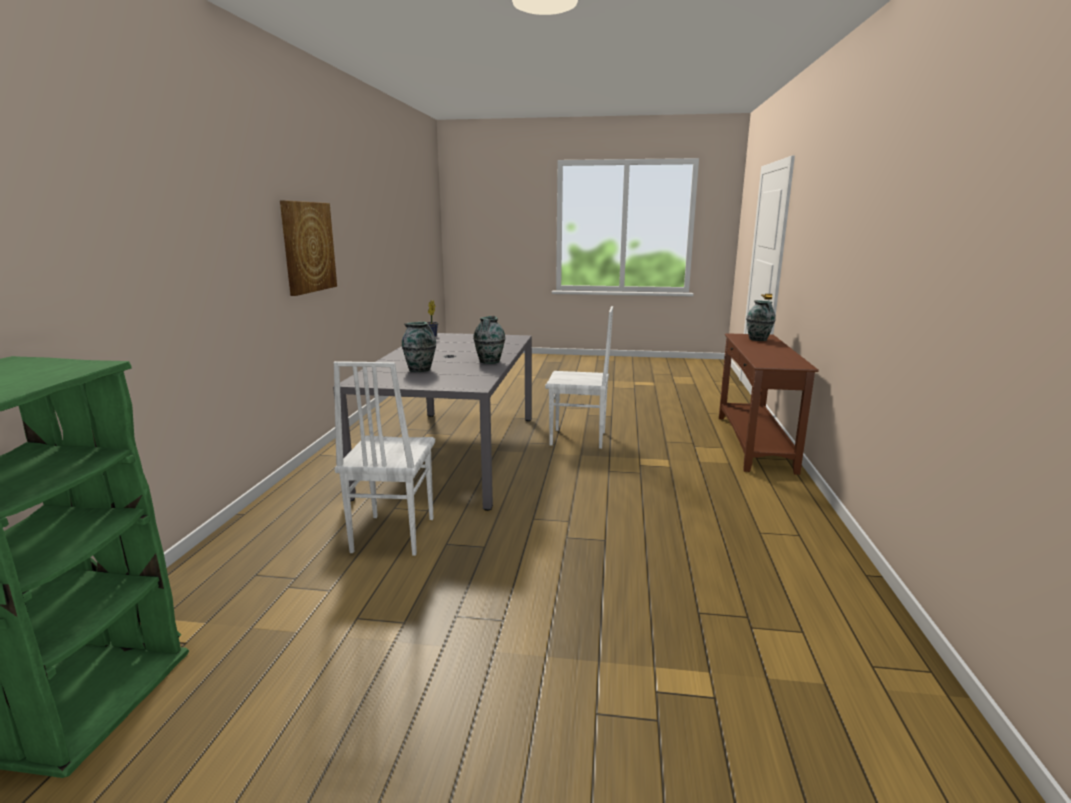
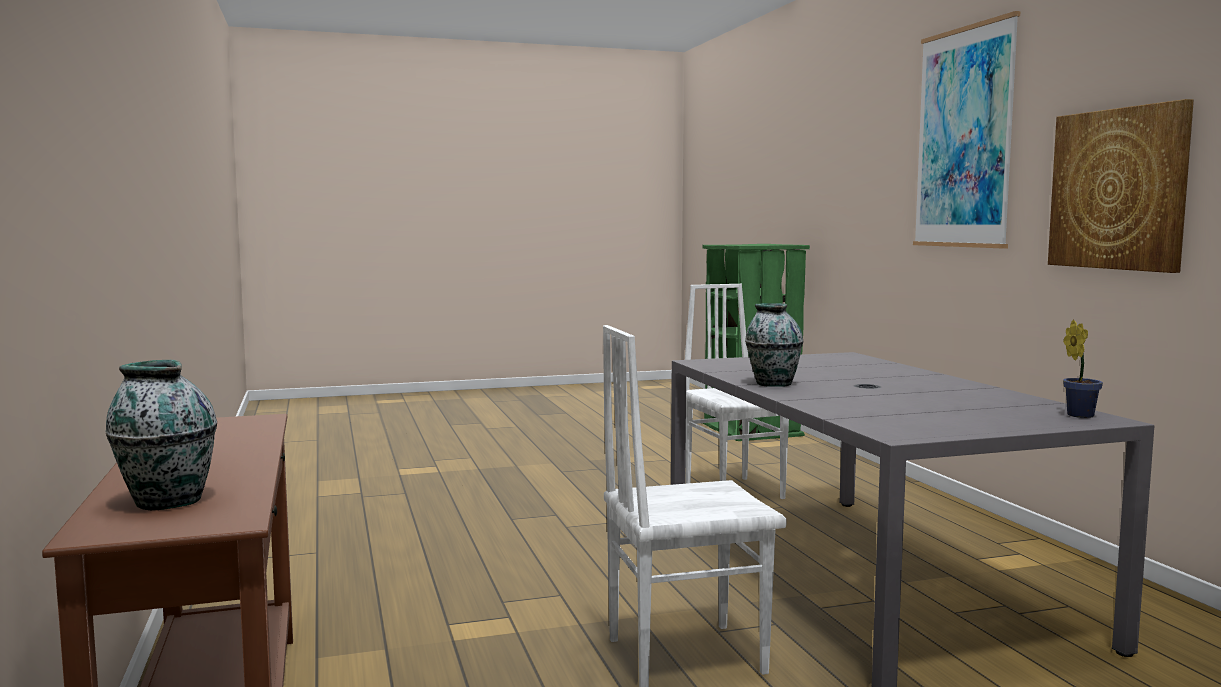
camera: 155 degrees right, 10 degrees down
vase [402,322,436,372] -> none
none -> picture [913,11,1021,248]

